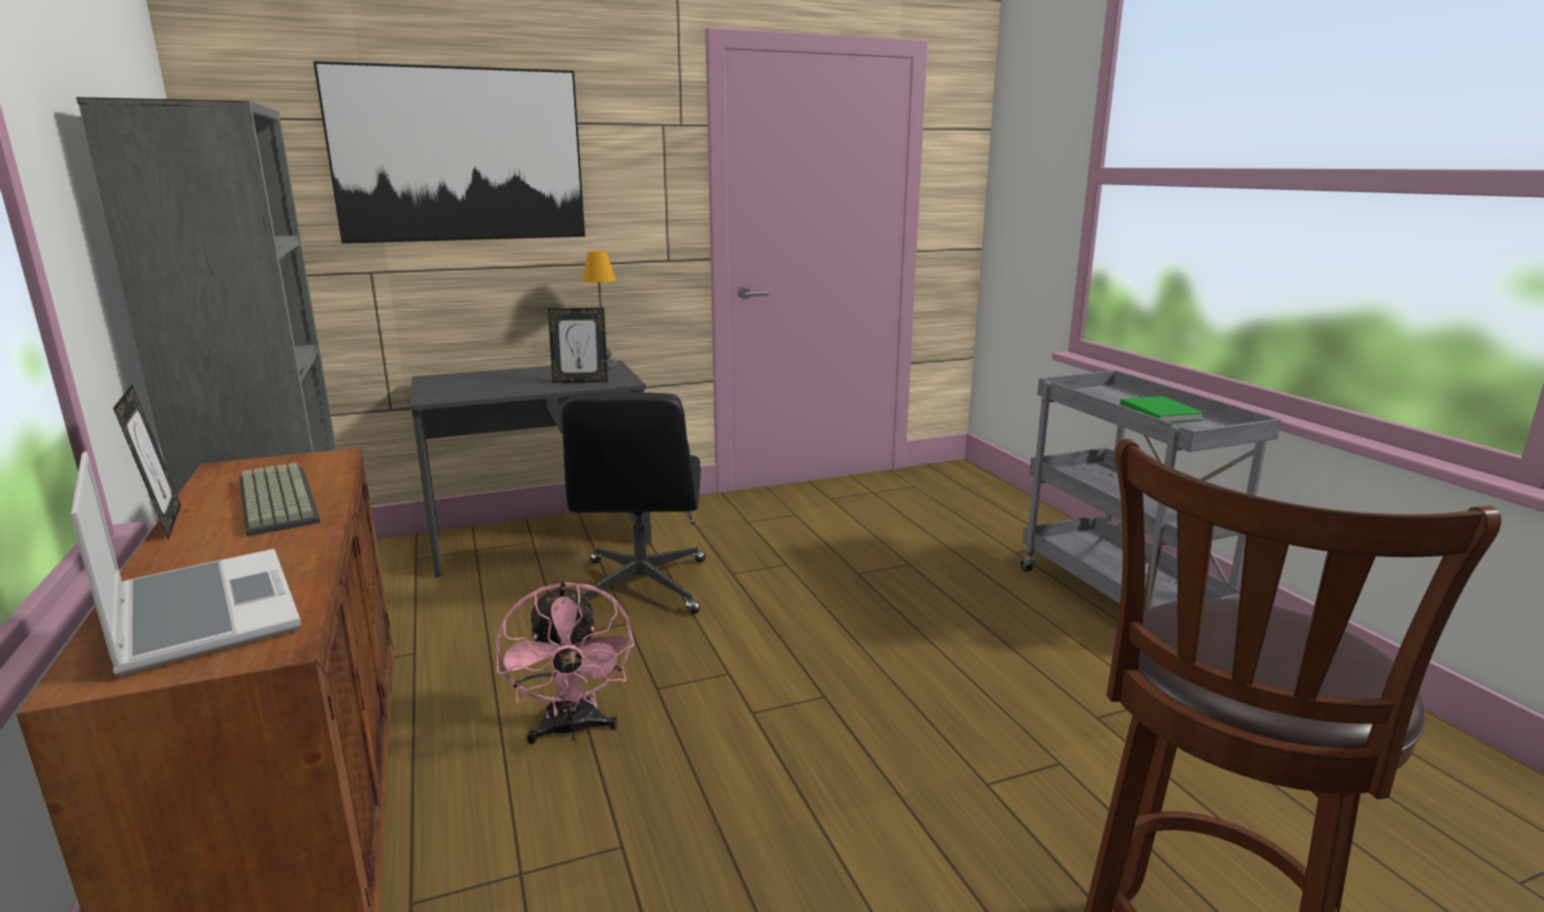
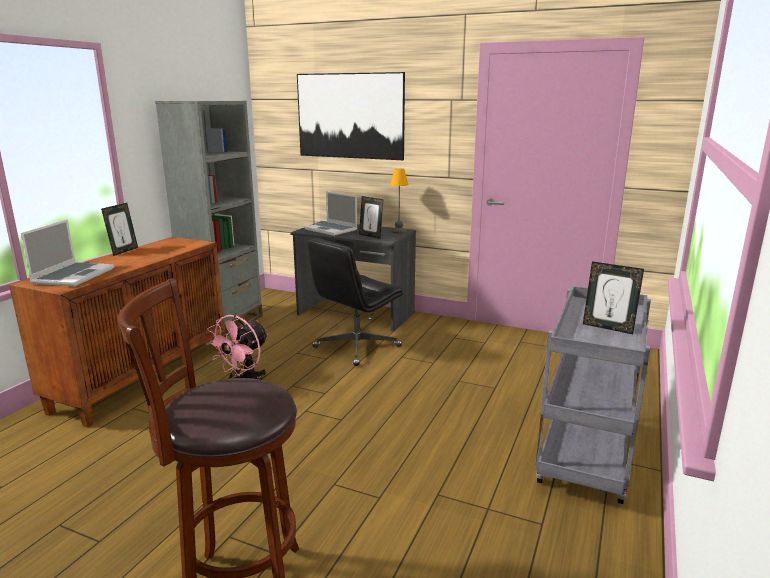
camera: 45 degrees right, 0 degrees up
keyboard [239,462,321,536] -> none
green book [1120,396,1204,423] -> picture frame [583,261,644,334]
none -> laptop [304,191,357,236]

